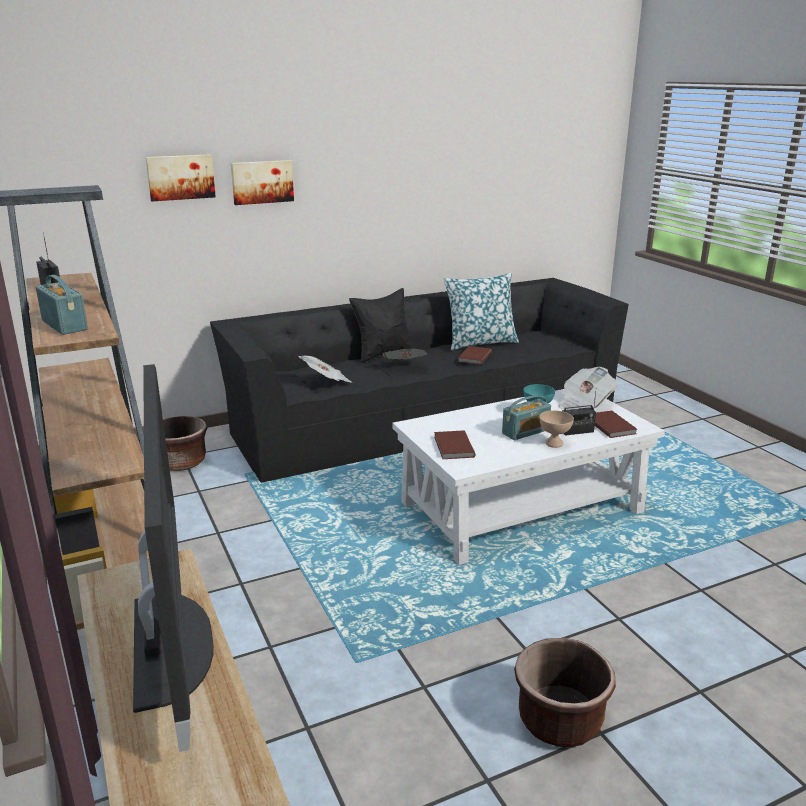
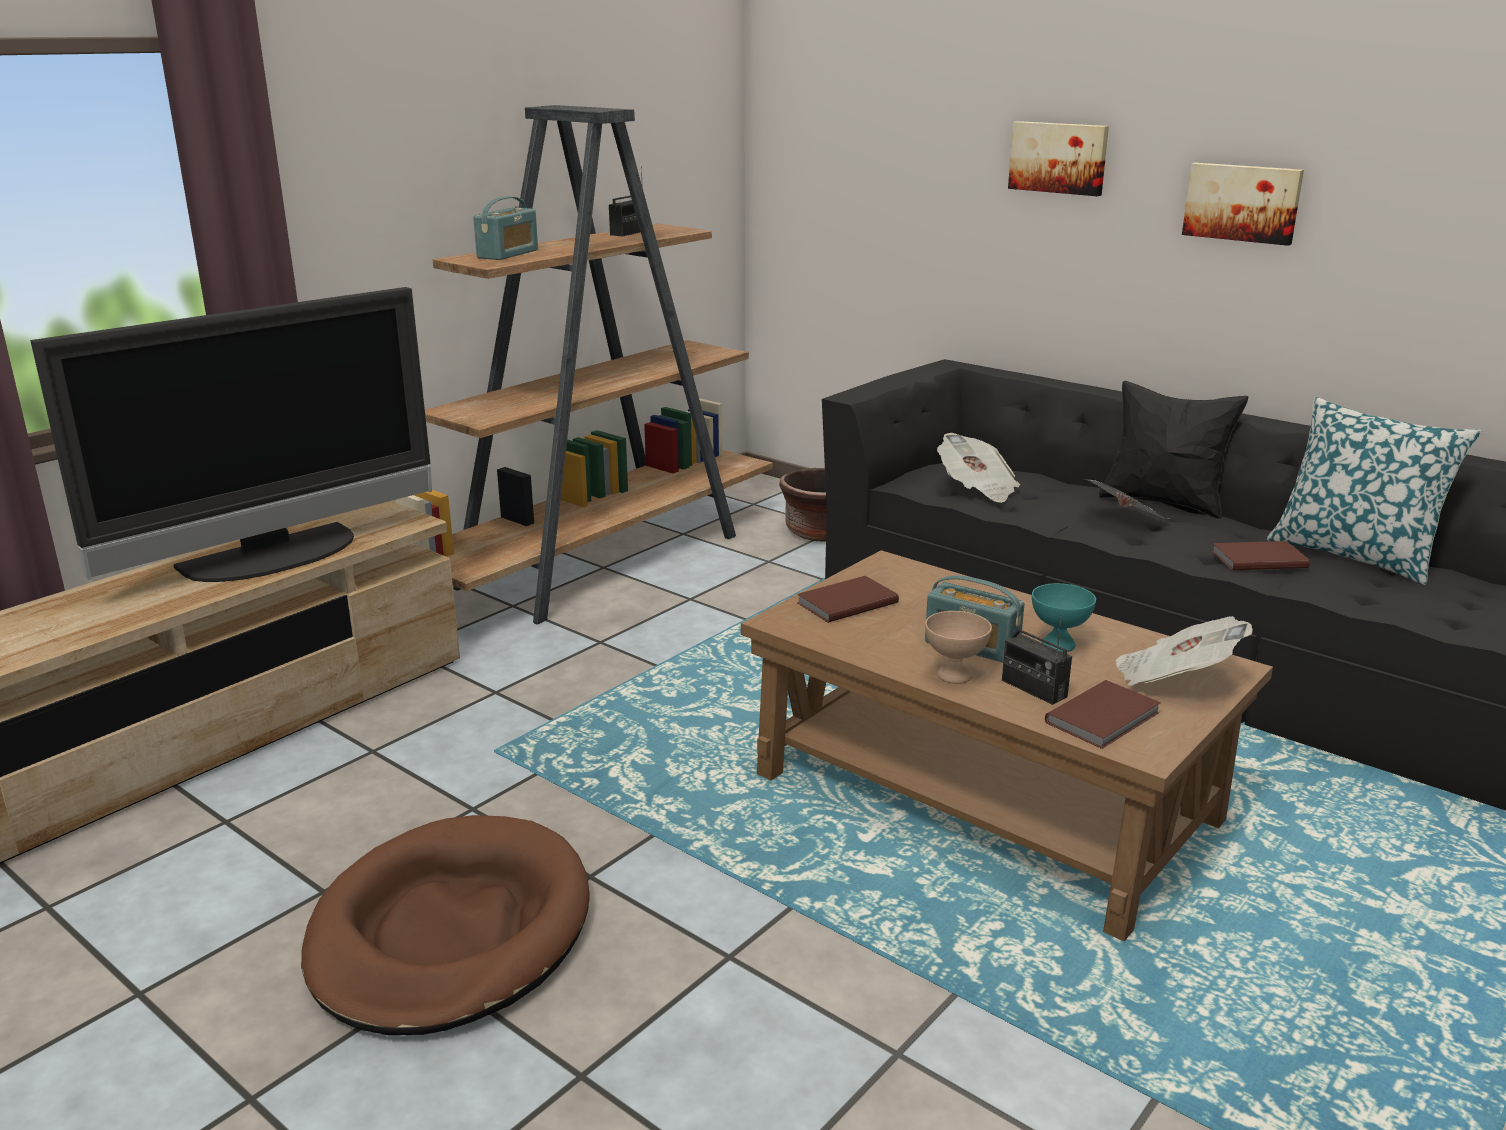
camera: 65 degrees right, 0 degrees up
picture [145,154,216,201] -> picture moved to [1182,163,1304,246]
white coffee table [392,389,665,565] -> brown coffee table [741,550,1273,941]
brown planter [514,638,616,747] -> brown dog bed [301,815,589,1035]

